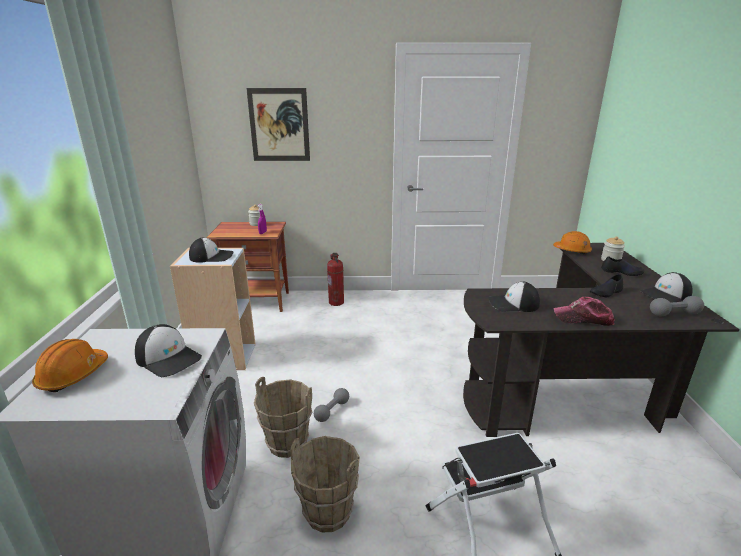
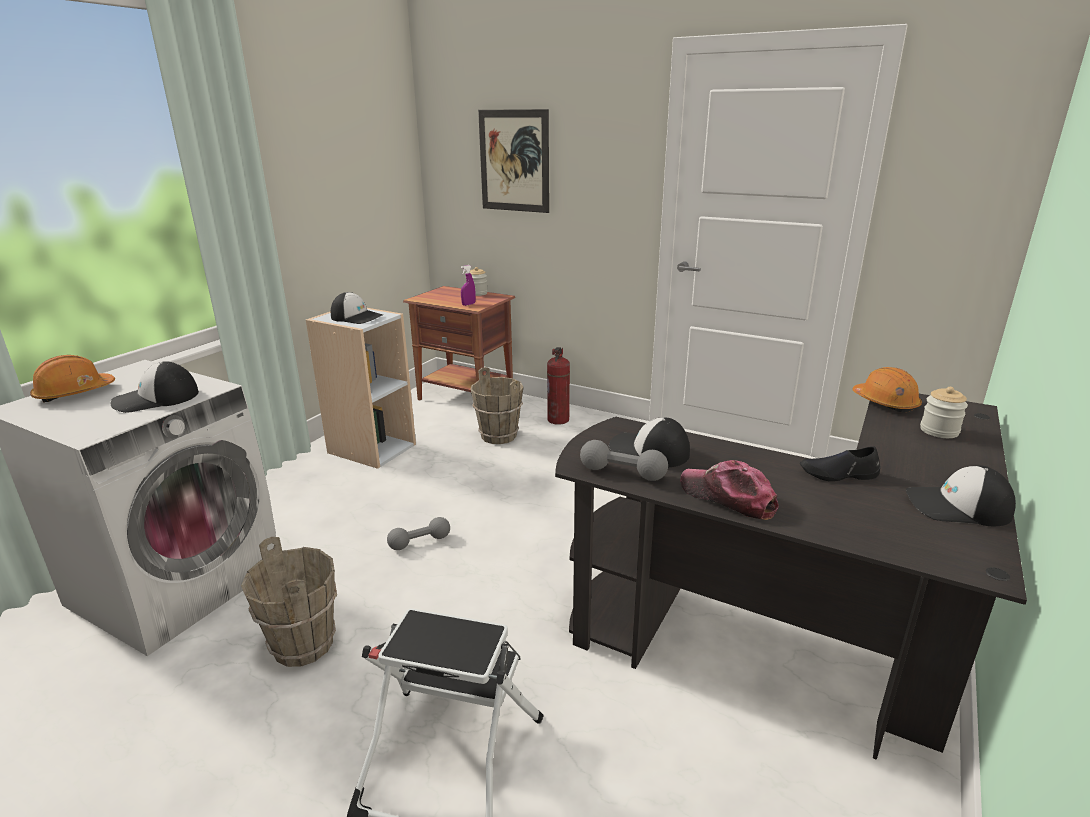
camera: 30 degrees right, 0 degrees up
cap [135,324,202,377] -> cap turned 90 degrees clockwise [111,361,199,413]
brown bucket [254,377,312,458] -> brown bucket moved to [470,367,523,444]
black shoe [601,256,645,276] -> none
grey dumbbell [650,296,704,316] -> grey dumbbell moved to [580,440,668,481]

